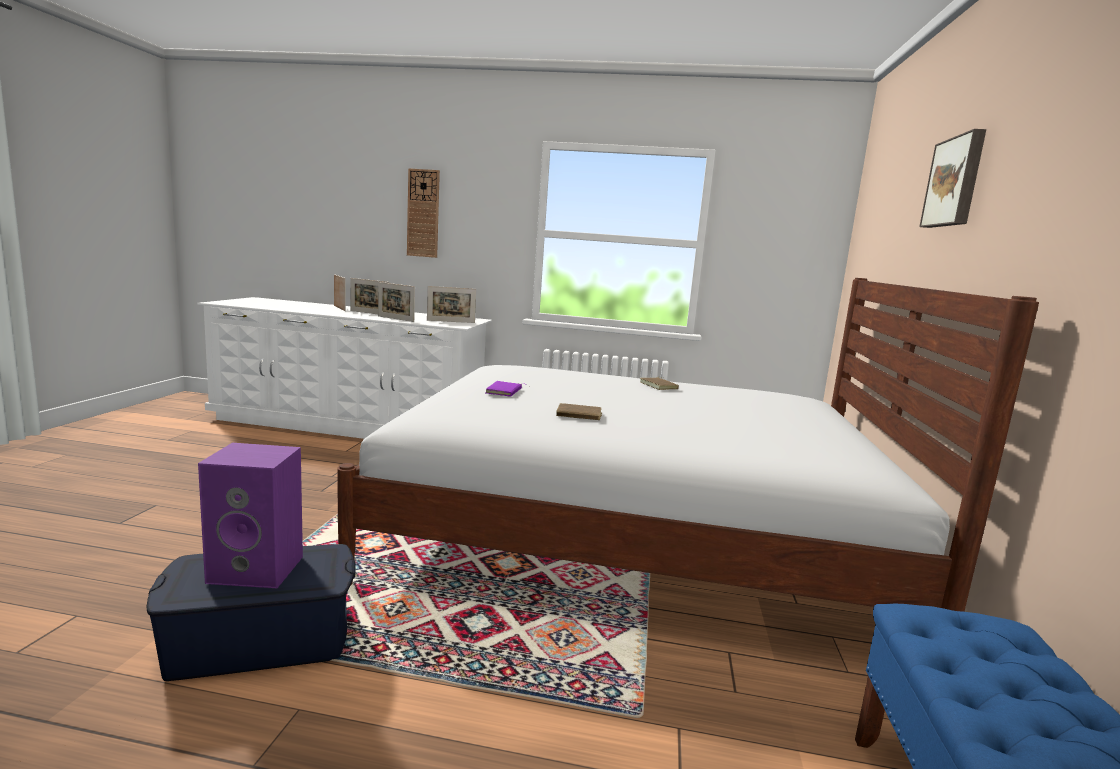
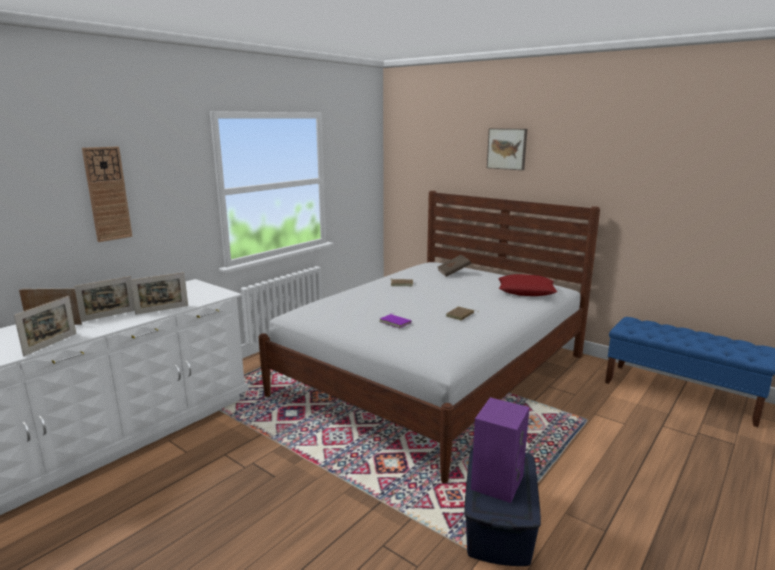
camera: 60 degrees left, 5 degrees up
picture frame [427,286,476,323] -> picture frame moved to [14,296,76,356]
none -> brown book [437,255,471,277]
none -> red pillow [498,274,557,296]

